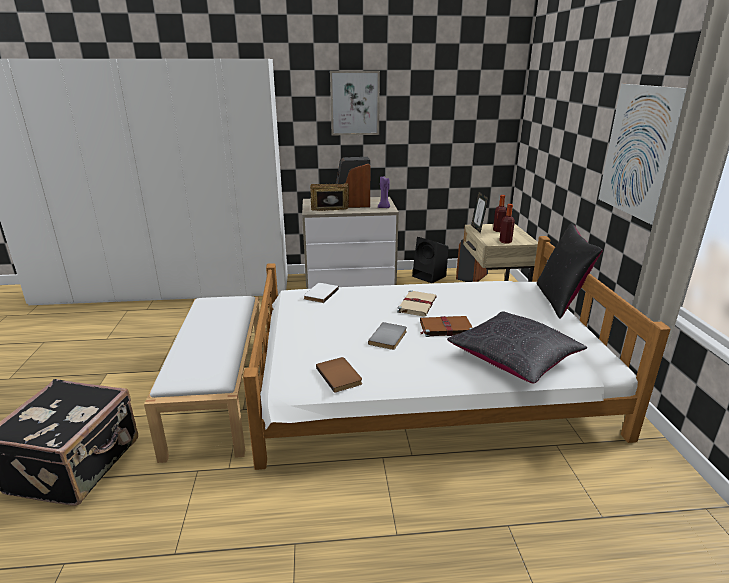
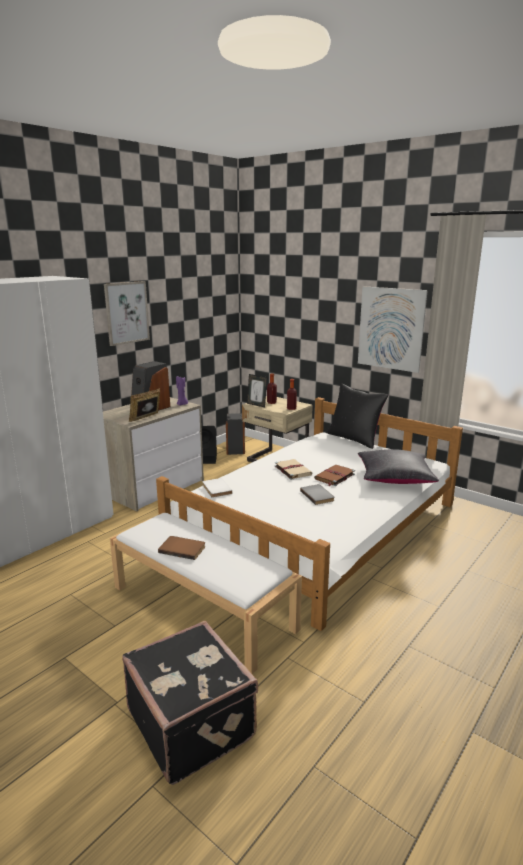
camera: 45 degrees left, 5 degrees down
brown book [316,357,362,393] -> brown book moved to [158,536,205,560]

